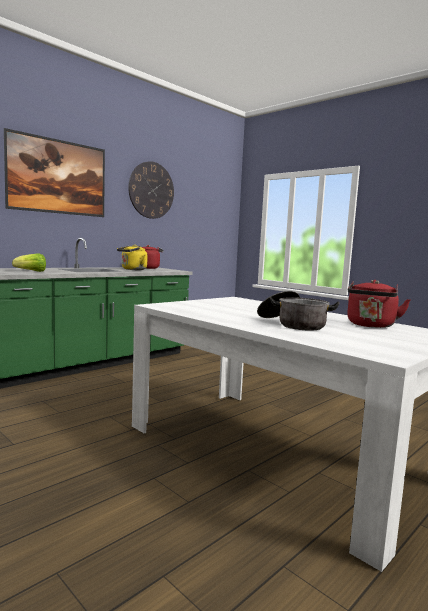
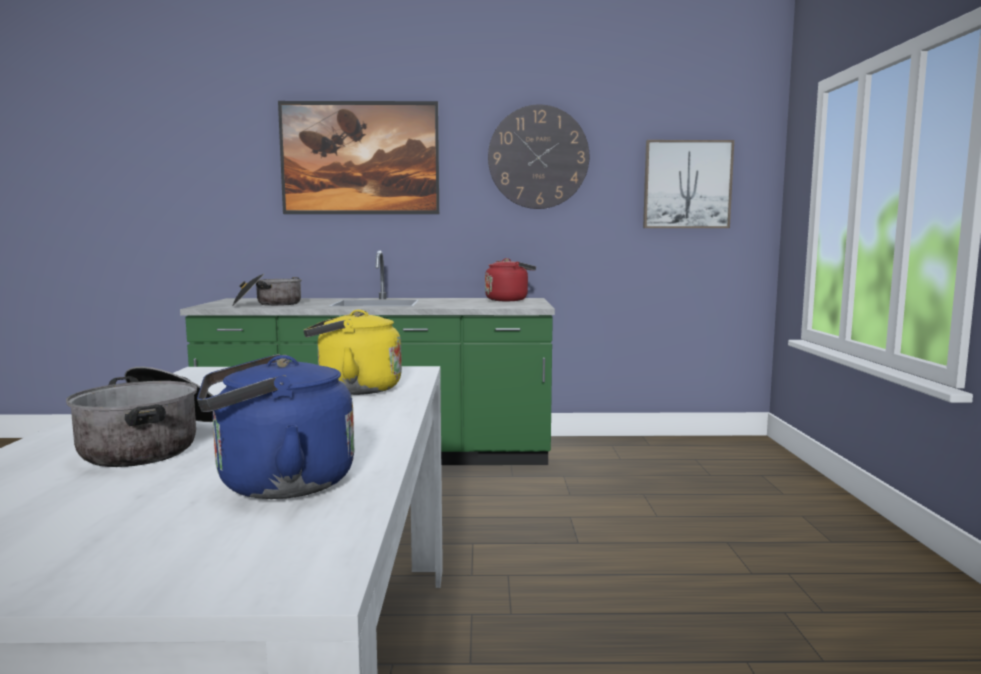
camera: 45 degrees right, 0 degrees up
lettuce [12,254,46,272] -> cooking pot [232,273,302,306]
yellow kettle [117,245,148,270] -> yellow kettle moved to [304,310,402,395]
red kettle [347,280,411,328] -> blue kettle [197,354,354,499]
none -> picture [643,140,734,228]

